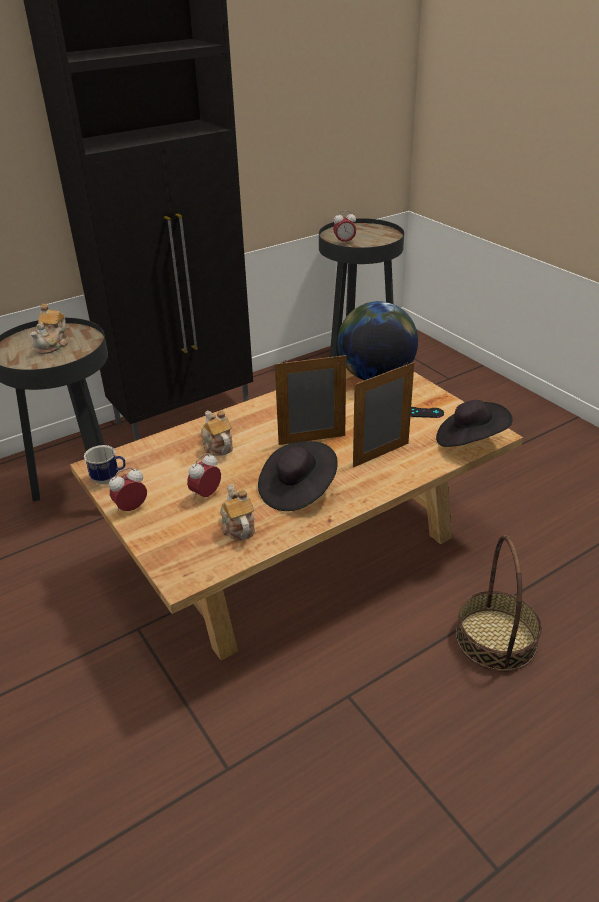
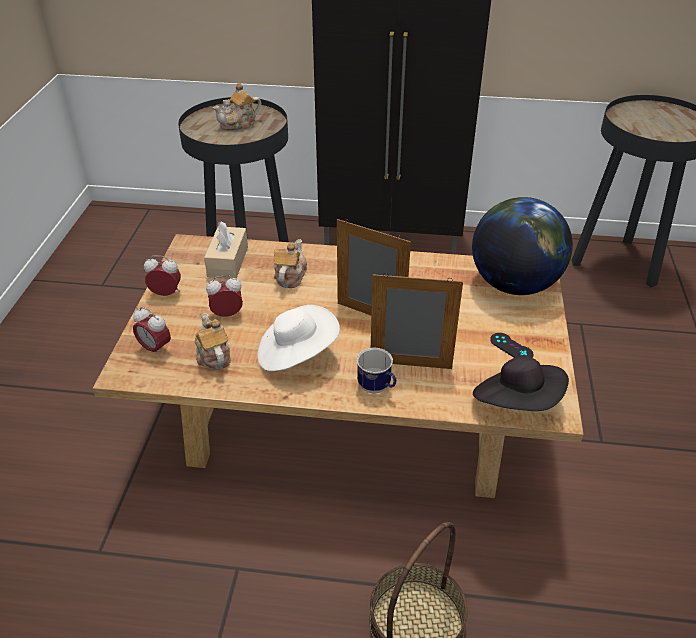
camera: 40 degrees right, 5 degrees up
mug [84,445,125,484] -> mug moved to [357,348,397,394]
teapot [220,484,255,540] -> teapot turned 45 degrees counterclockwise [195,313,231,370]
black hat [258,441,338,511] -> white hat [257,305,340,371]
alarm clock [333,210,356,245] -> alarm clock moved to [133,307,171,357]
none -> beige tissue box [204,221,248,279]

